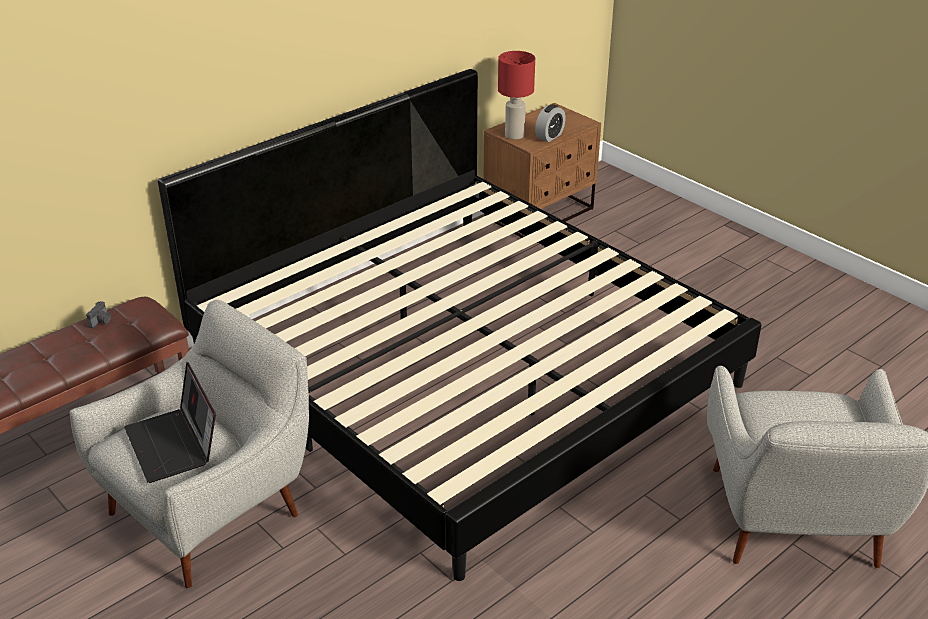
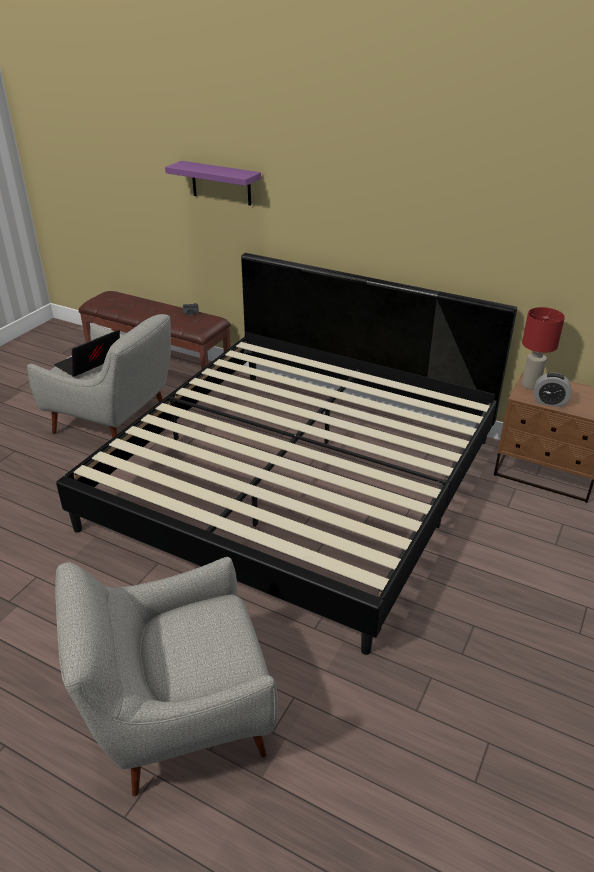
camera: 70 degrees right, 0 degrees up
none -> purple shelf [165,161,261,206]

